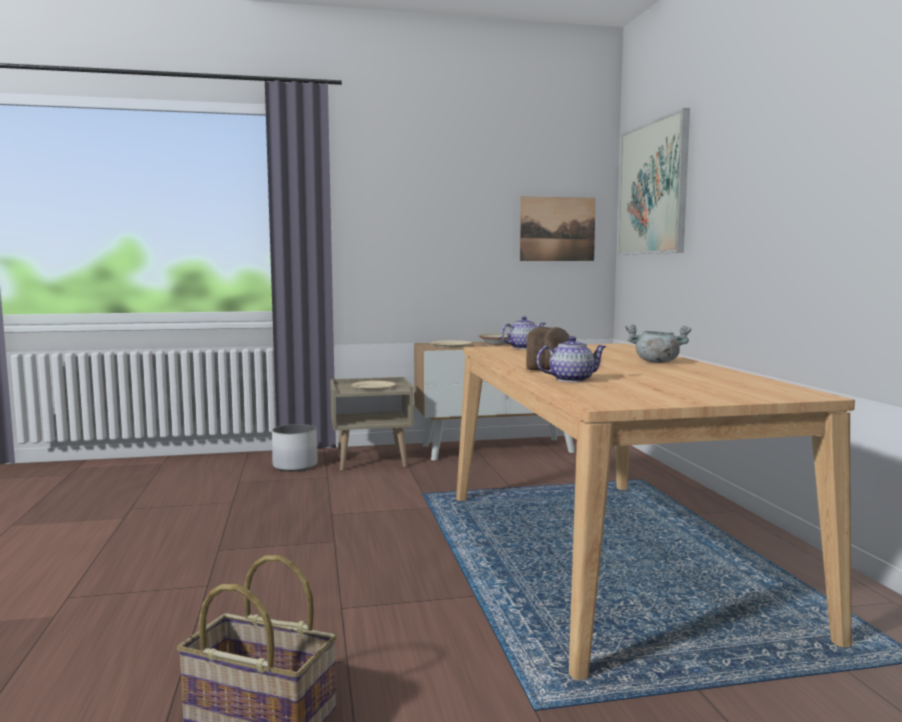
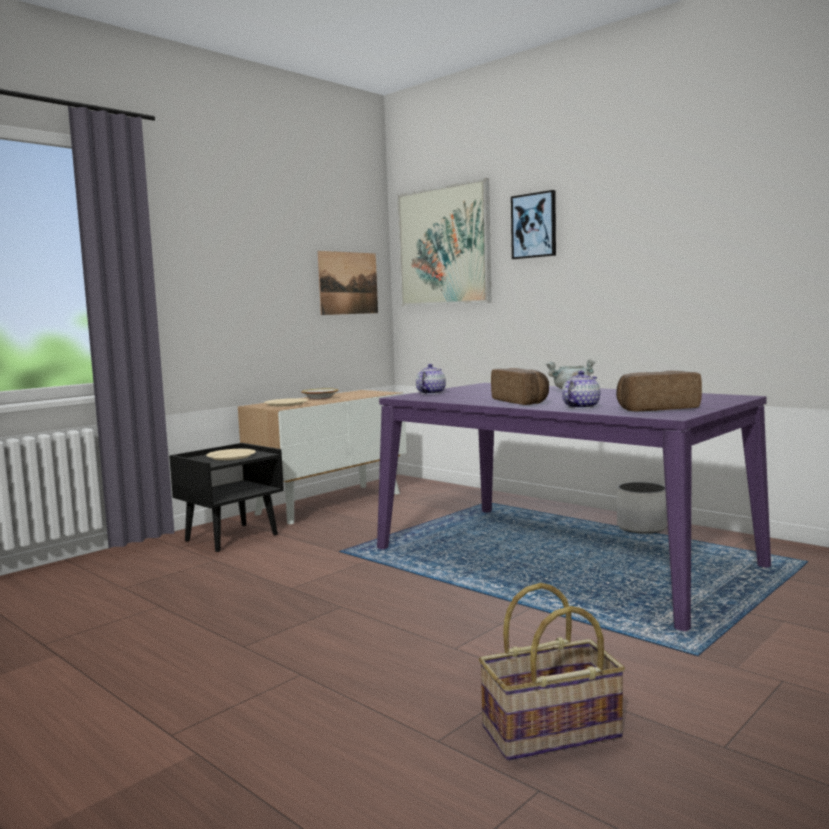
camera: 35 degrees left, 0 degrees up
white planter [272,424,318,471] -> white planter moved to [617,482,667,534]
beige nightstand [330,377,414,471] -> black nightstand [169,443,284,552]
beige dining table [456,343,855,680] -> purple dining table [377,383,771,631]
none -> picture [511,190,556,259]
none -> bread [616,371,702,411]

